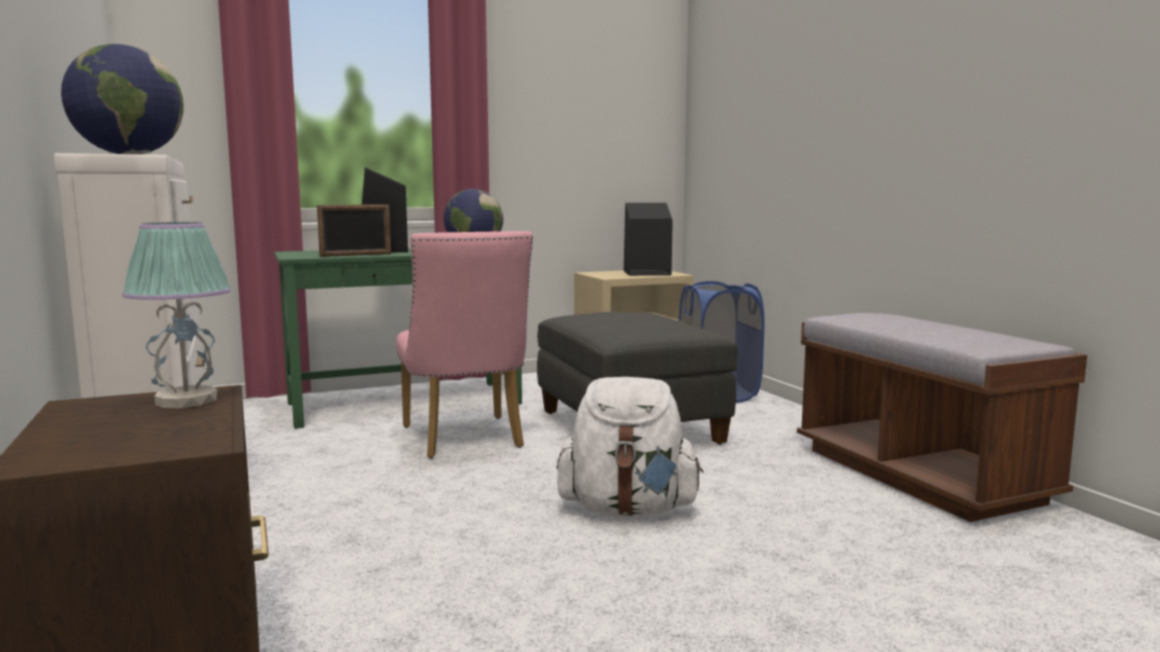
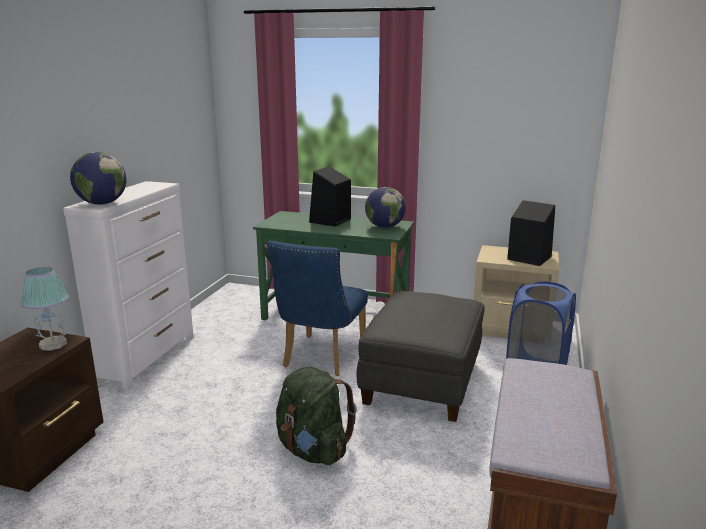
camera: 40 degrees right, 10 degrees up
picture frame [317,204,391,257] -> none
pink chair [396,231,533,458] -> blue chair [267,241,368,376]
white backpack [557,377,704,517] -> green backpack [276,366,357,465]

